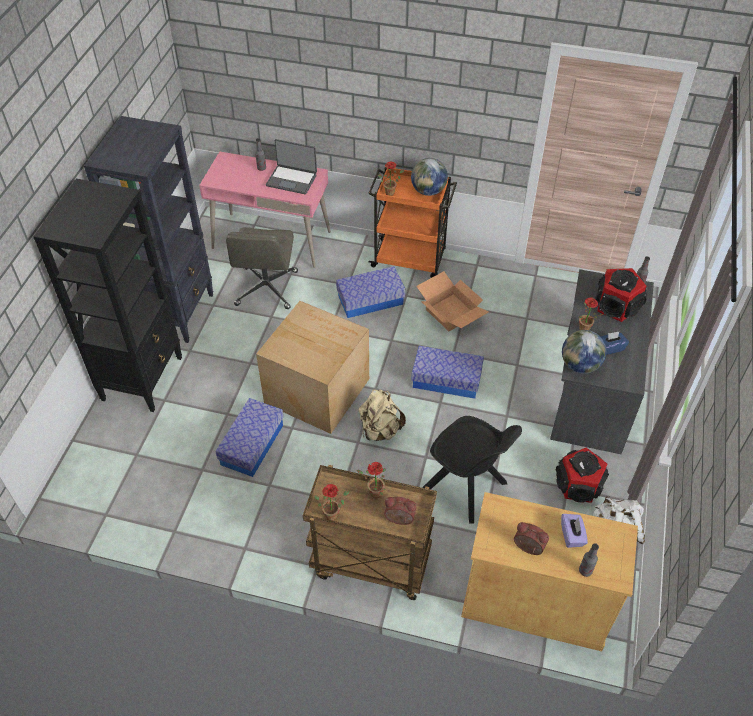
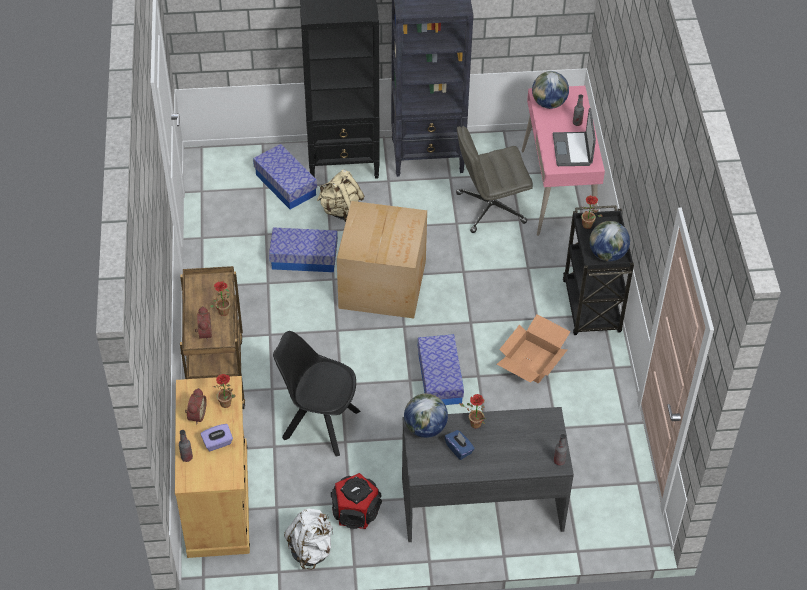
camera: 70 degrees right, 0 degrees up
potted plant [314,484,349,521] -> potted plant moved to [213,374,236,408]
storage box [336,266,405,318] -> storage box moved to [253,144,317,209]
beige backpack [358,390,406,441] -> beige backpack moved to [317,170,365,222]
orange cart [368,167,457,278] -> black cart [563,205,634,335]
black chair [422,416,522,524] -> black chair turned 90 degrees clockwise [273,331,360,456]
speaker [595,268,647,322] -> none
none -> globe [532,71,569,109]

